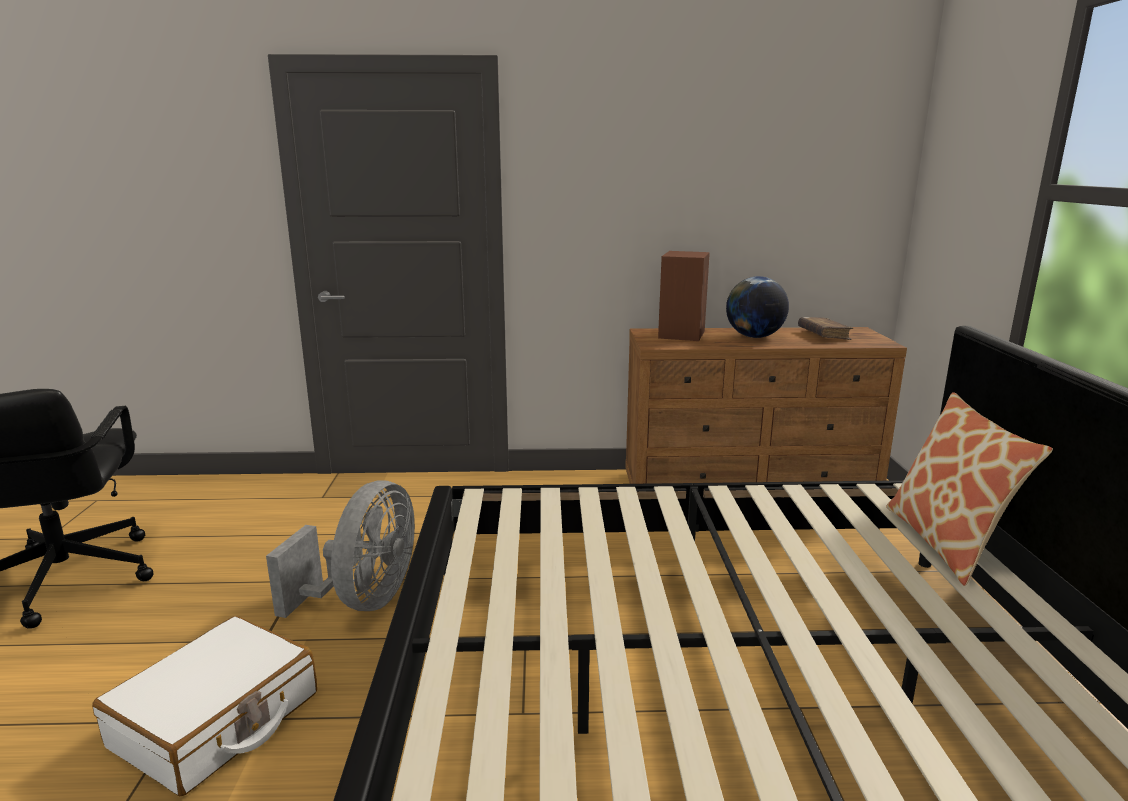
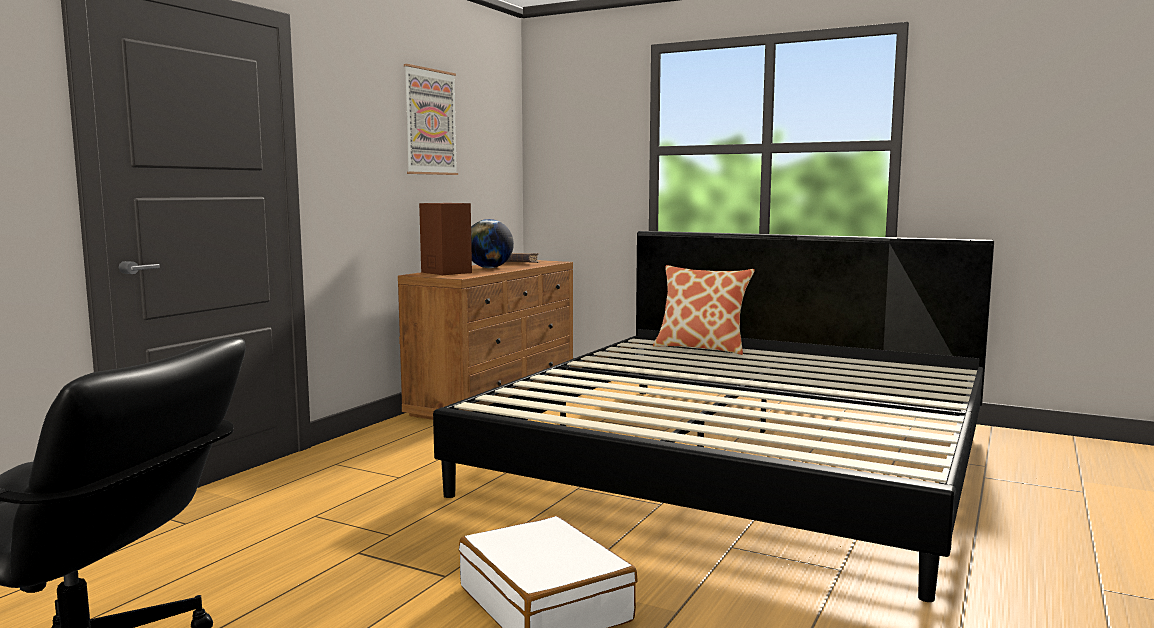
camera: 60 degrees left, 10 degrees down
grey fan [266,481,415,618] -> none
none -> picture [404,64,458,175]

